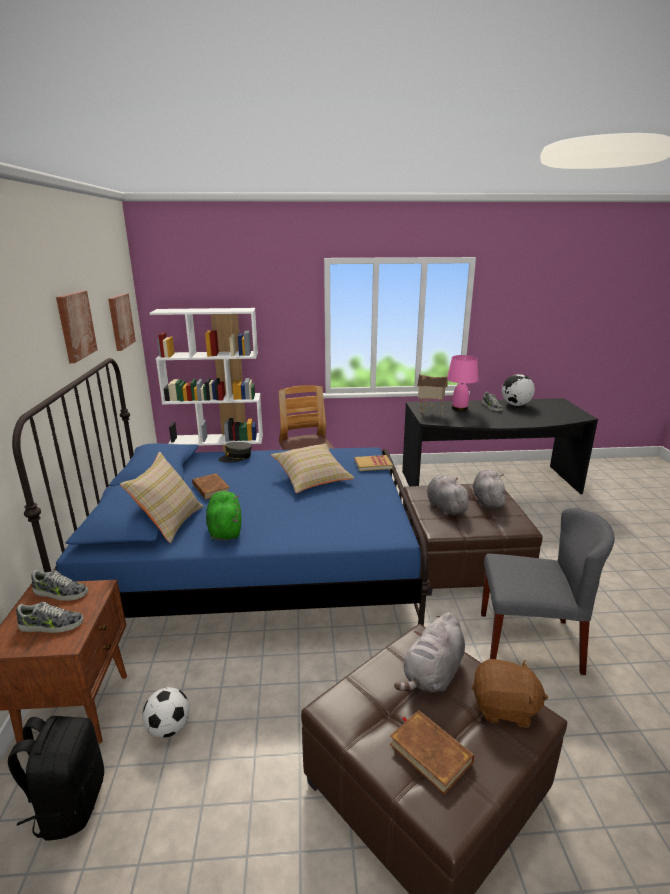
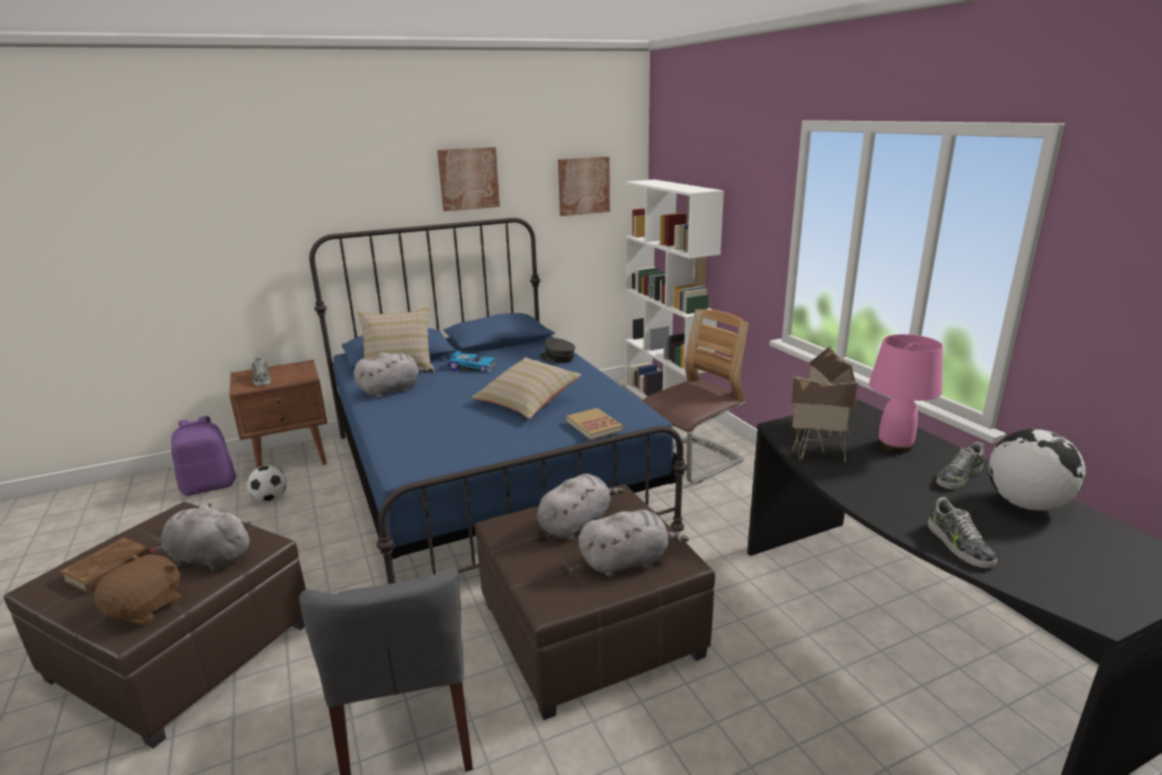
camera: 70 degrees right, 0 degrees up
black backpack [8,716,104,840] -> purple backpack [171,416,236,496]
shoe [31,570,88,601] -> shoe moved to [928,497,997,568]
brown book [192,473,230,500] -> toy car [448,351,496,372]
green plush toy [206,491,242,541] -> grey plush toy [354,352,433,398]
brown plush toy [472,659,548,728] -> brown plush toy turned 150 degrees counterclockwise [94,554,182,625]
none -> toy house [791,376,858,463]

